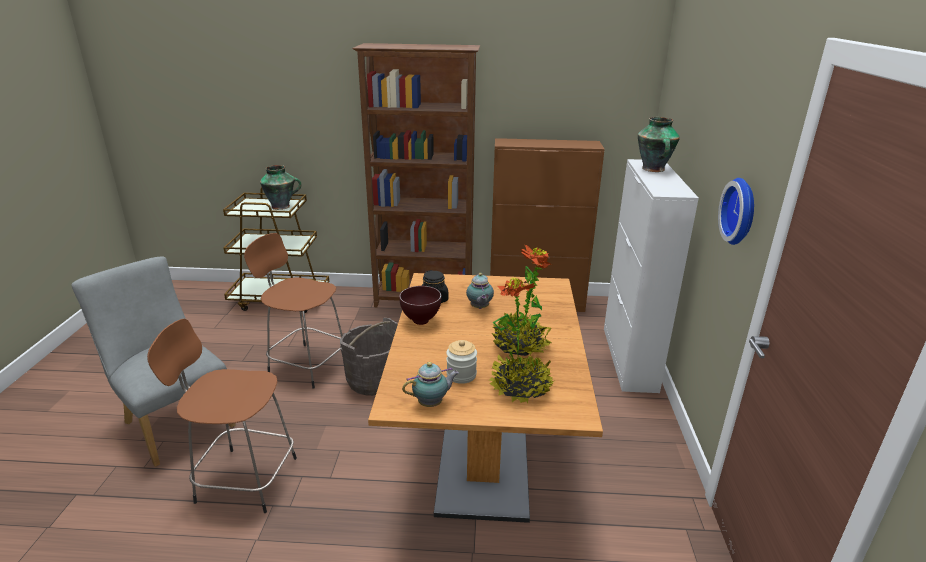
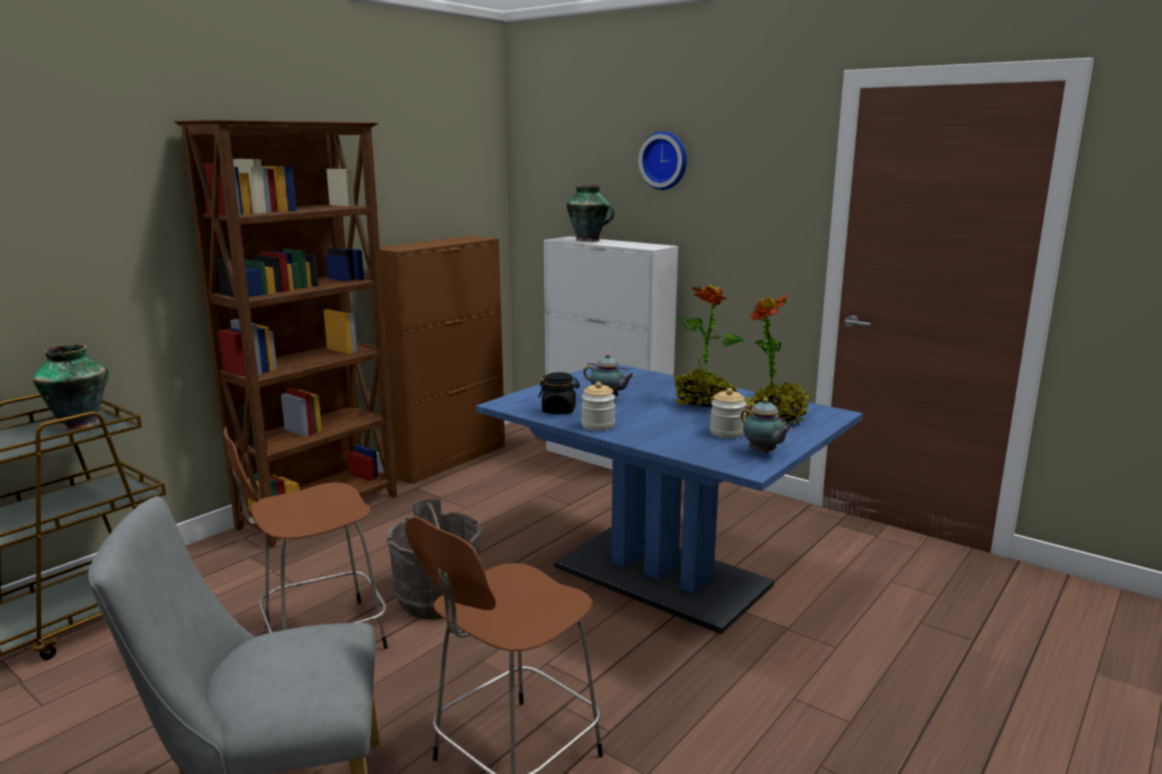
camera: 55 degrees left, 10 degrees down
brown dining table [368,273,603,523] -> blue dining table [476,364,863,634]
brown bowl [399,286,441,325] -> jar [581,382,615,431]
teapot [402,362,459,407] -> teapot turned 135 degrees clockwise [741,398,792,454]
wall clock [718,178,754,245] -> wall clock moved to [638,131,687,190]

